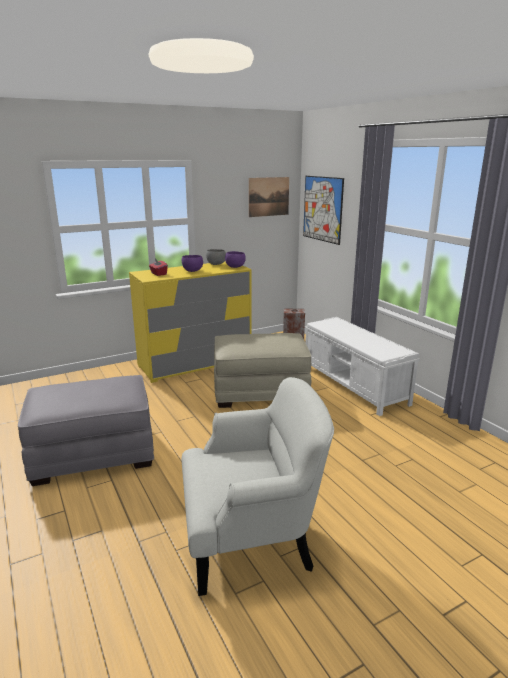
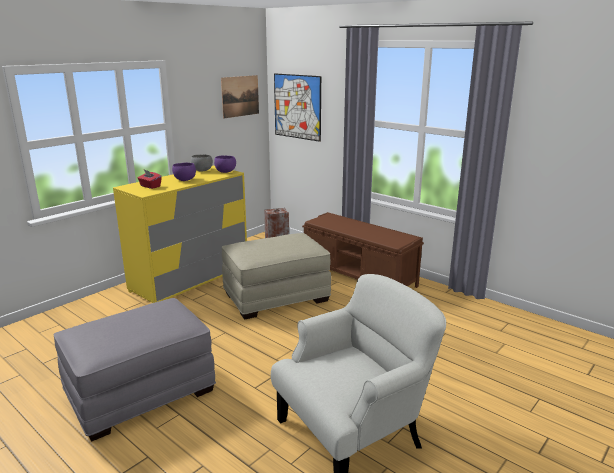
camera: 20 degrees left, 0 degrees up
white bench [305,317,420,416] -> brown bench [302,212,424,288]

